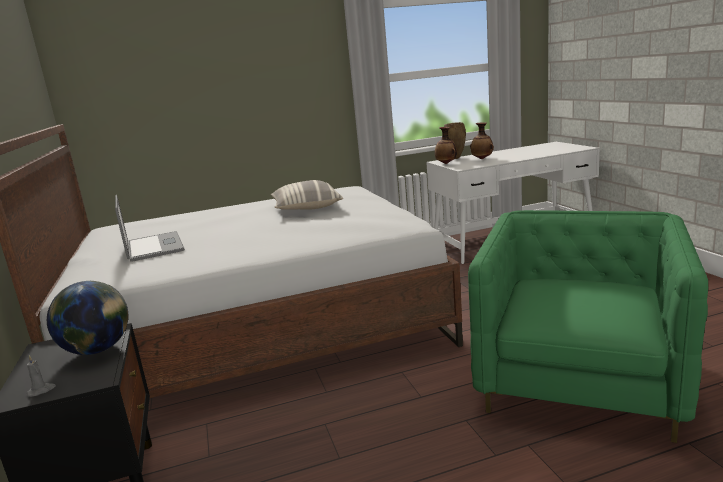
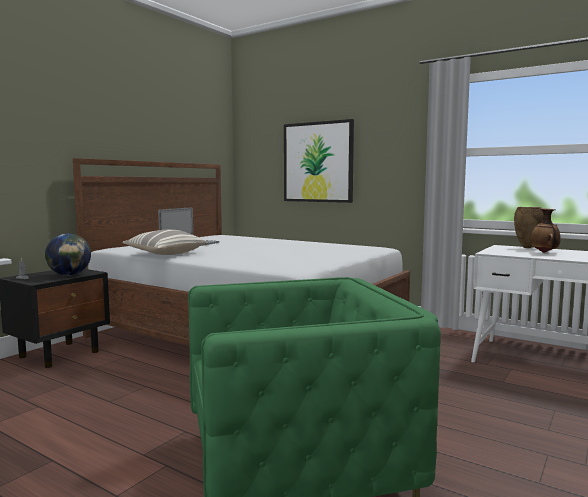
camera: 50 degrees right, 10 degrees down
pillow [270,180,343,210] -> pillow moved to [122,229,207,255]
vase [435,127,457,164] -> none
none -> picture [284,119,354,203]

